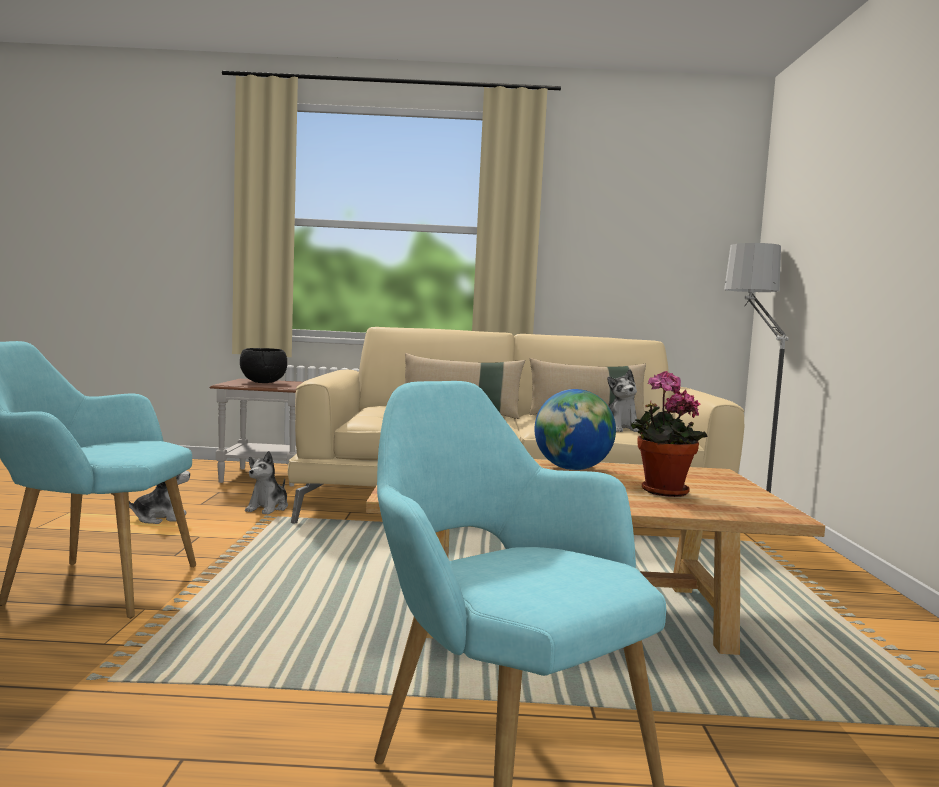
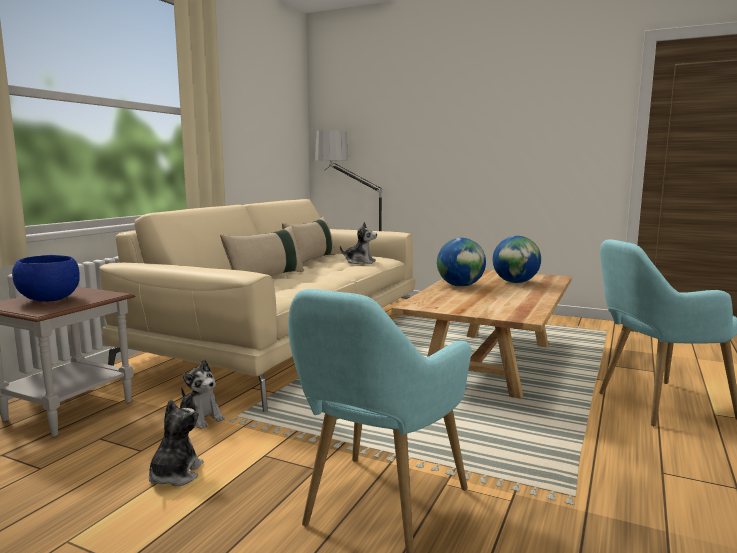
camera: 65 degrees left, 5 degrees up
black bowl [240,348,287,383] -> blue bowl [12,255,80,302]
potted plant [631,371,707,497] -> globe [493,236,541,283]

